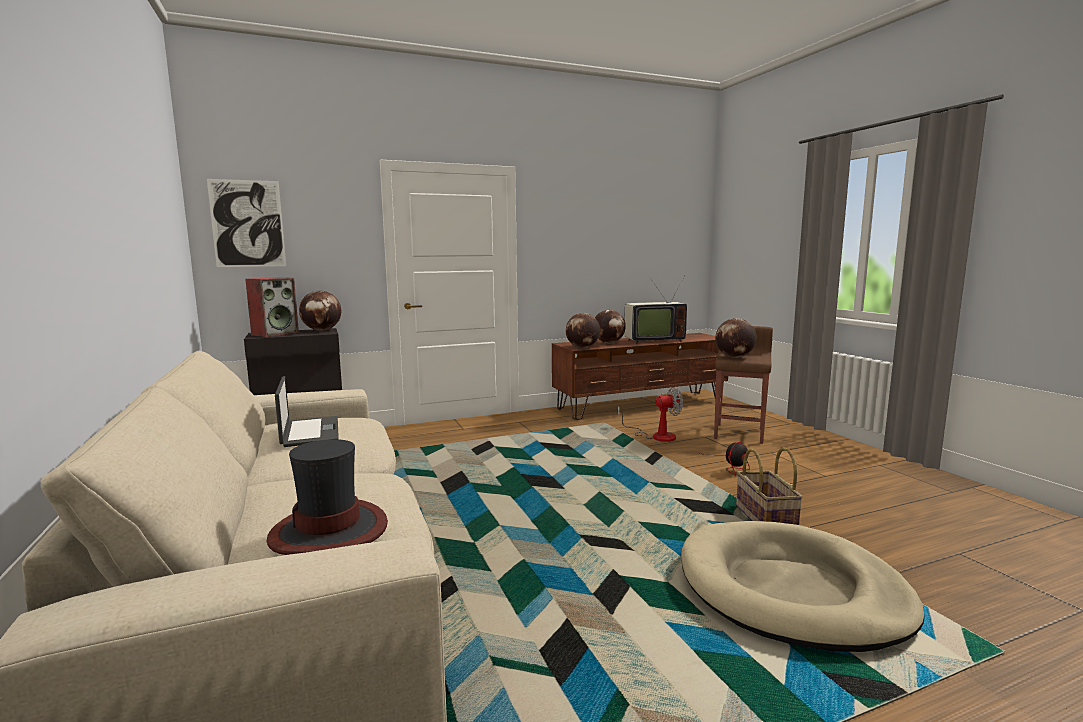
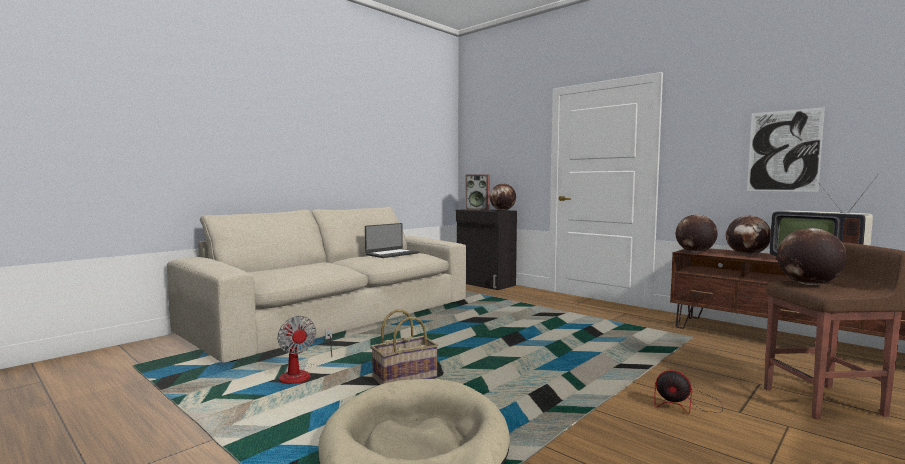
camera: 65 degrees right, 5 degrees down
picture [207,179,286,267] -> picture moved to [747,107,825,192]
hat [267,439,388,555] -> none
fan [618,387,683,442] -> fan moved to [277,316,332,384]
basket [736,447,803,525] -> basket moved to [371,310,438,385]

